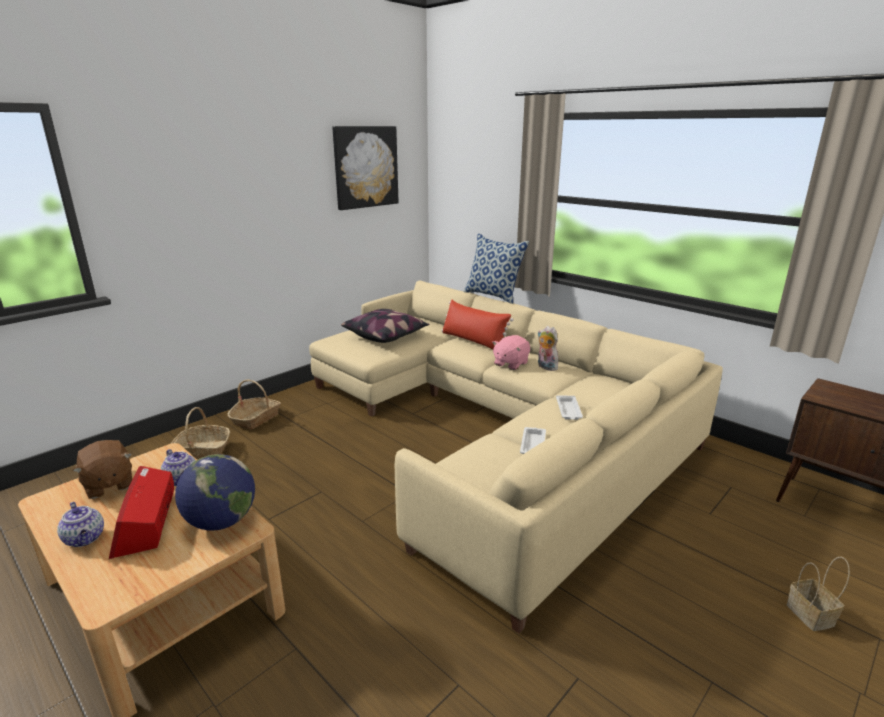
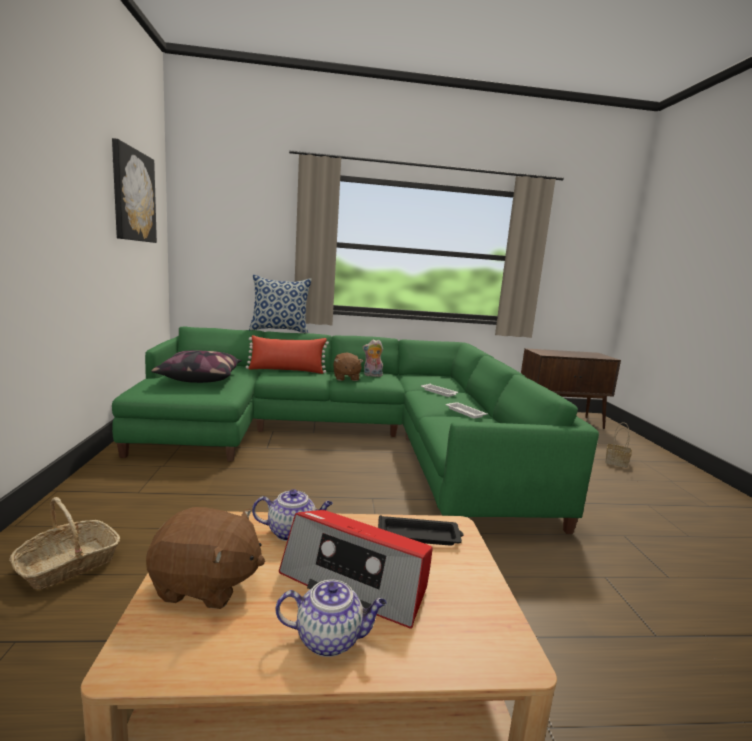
camera: 50 degrees left, 10 degrees down
globe [175,454,255,531] -> black tray [378,515,464,546]
basket [227,380,281,430] -> none
beige sofa [309,280,723,633] -> green sofa [112,326,599,534]
pink plush toy [492,335,530,370] -> brown plush toy [333,352,363,381]

